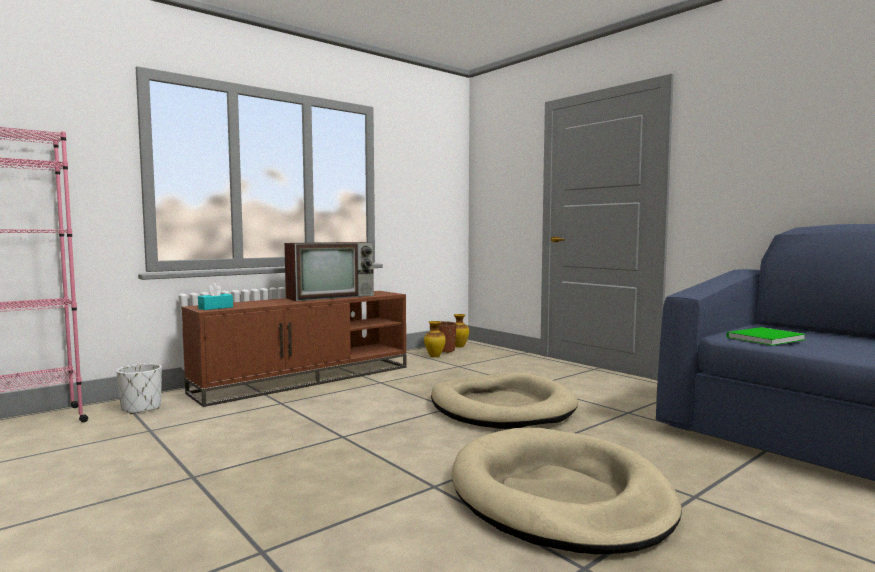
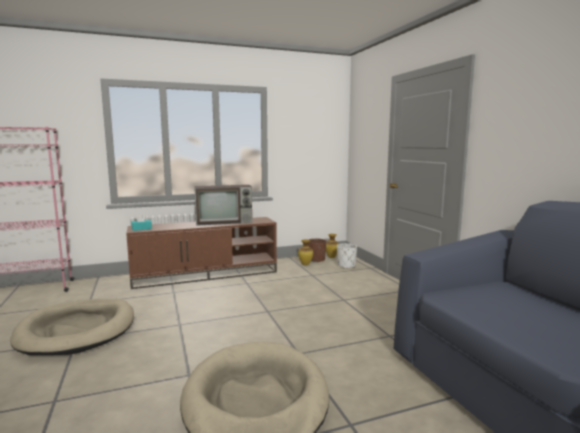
camera: 20 degrees right, 5 degrees up
white planter [116,363,162,414] -> white planter moved to [337,243,357,269]
beige dog bed [431,372,578,429] -> beige dog bed moved to [10,299,134,355]
green book [726,327,806,346] -> none

